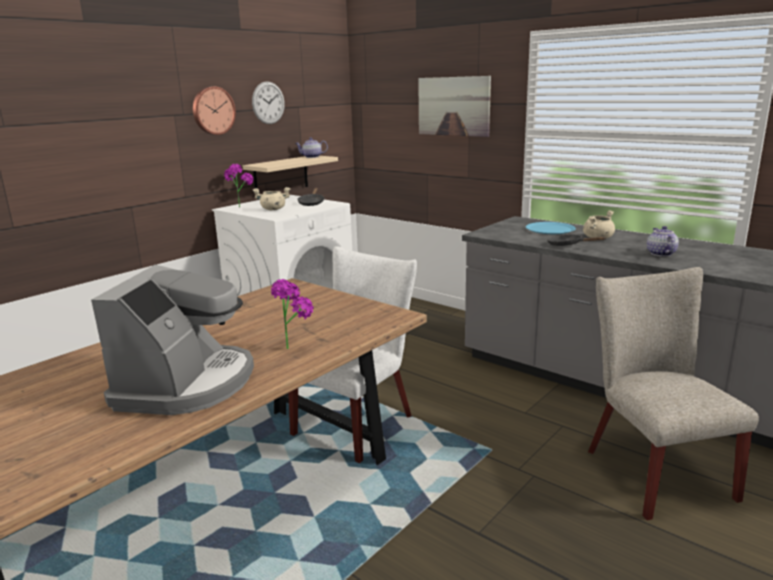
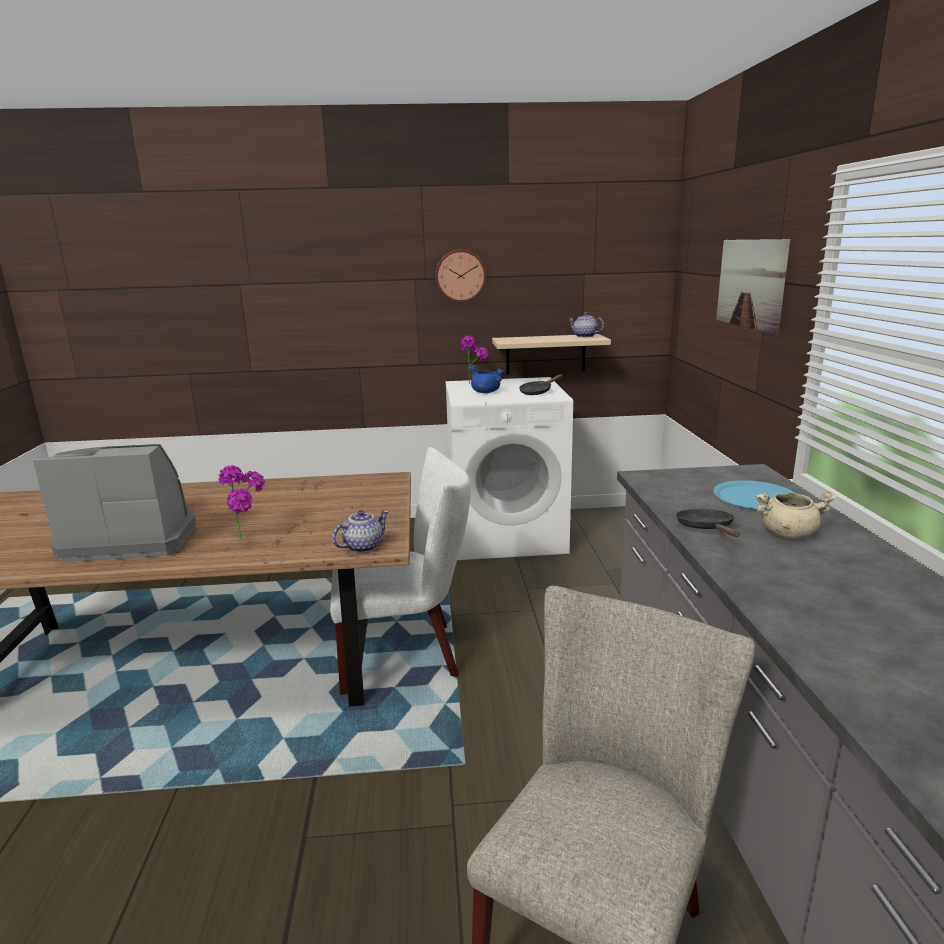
camera: 45 degrees right, 0 degrees up
coffee machine [91,265,254,415] -> coffee machine turned 150 degrees counterclockwise [33,444,196,562]
wall clock [252,81,285,124] -> none
beige cooking pot [253,187,291,210] -> blue cooking pot [469,365,504,393]
teapot [647,226,679,256] -> teapot moved to [332,510,389,553]

